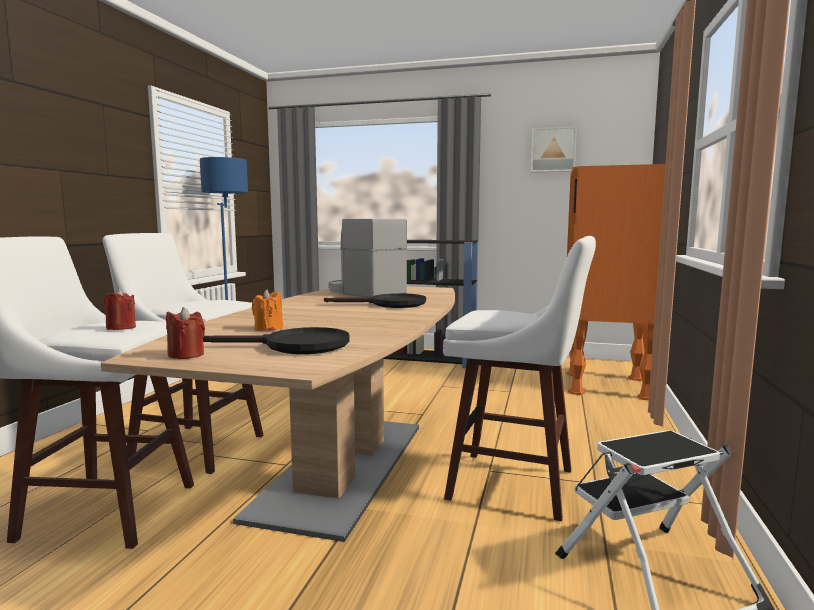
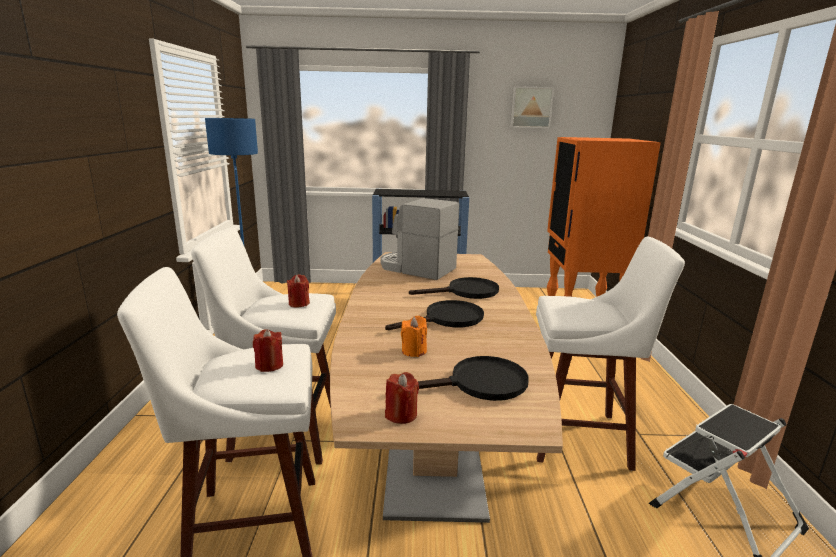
camera: 15 degrees left, 10 degrees up
none -> red candle [287,274,310,307]
none -> black frying pan [385,300,484,330]

